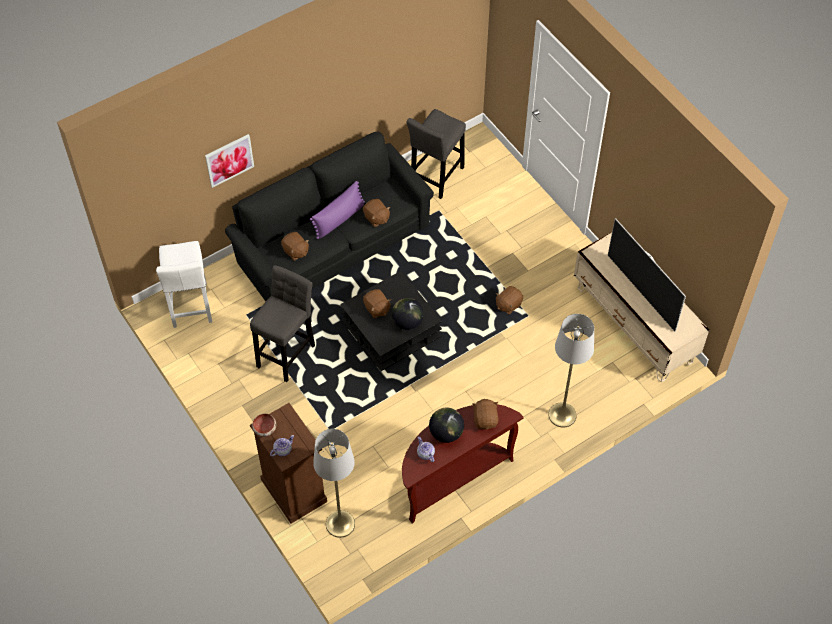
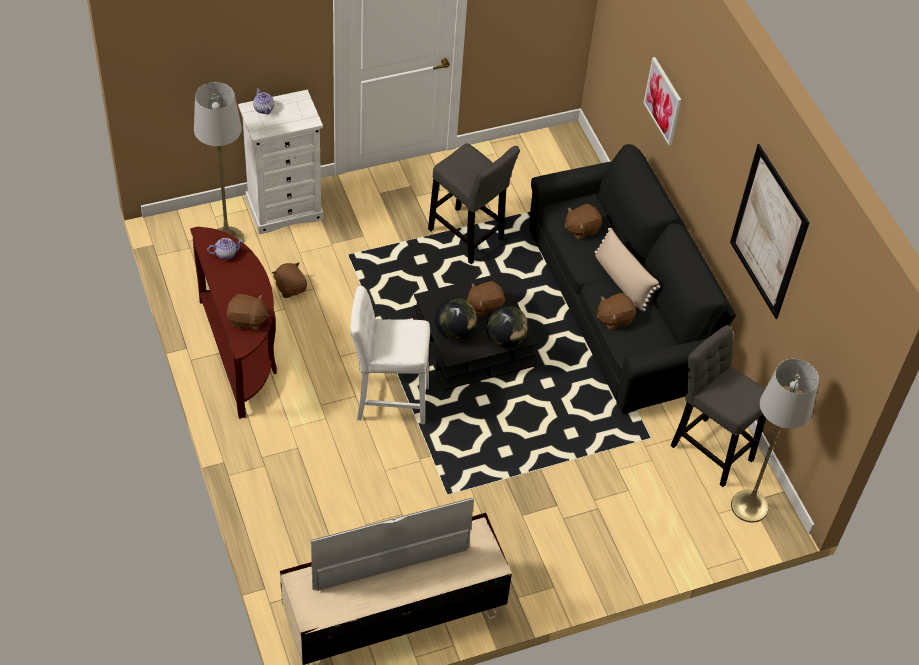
camera: 100 degrees right, 5 degrees down
white stool [156,241,212,328] -> white stool moved to [351,286,430,424]
brown dresser [250,403,327,523] -> white dresser [238,90,324,234]
bowl [252,413,276,437] -> none
purple pillow [310,181,365,239] -> beige pillow [595,228,660,311]
globe [429,408,464,443] -> globe moved to [486,305,528,347]
brown plush toy [496,286,524,314] -> brown plush toy moved to [272,262,307,298]
grey floor lamp [548,314,594,428] -> grey floor lamp moved to [731,359,819,523]
none -> picture [730,144,810,319]

